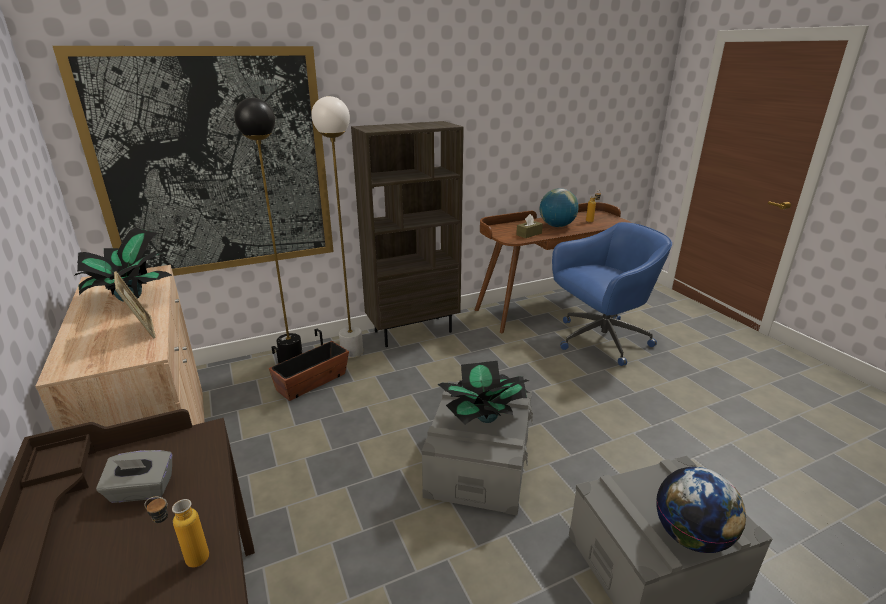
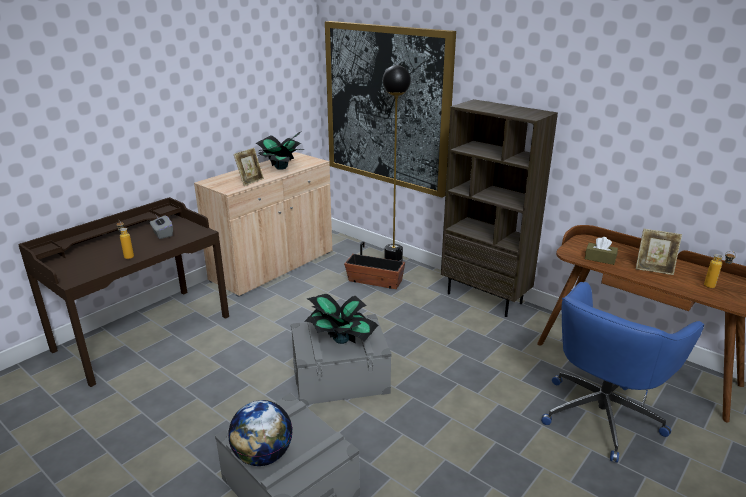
camera: 65 degrees right, 0 degrees up
white floor lamp [311,96,363,358] -> none
globe [540,188,579,227] -> picture frame [636,229,682,275]
blue office chair [552,222,672,366] -> blue office chair turned 90 degrees clockwise [541,282,704,463]

